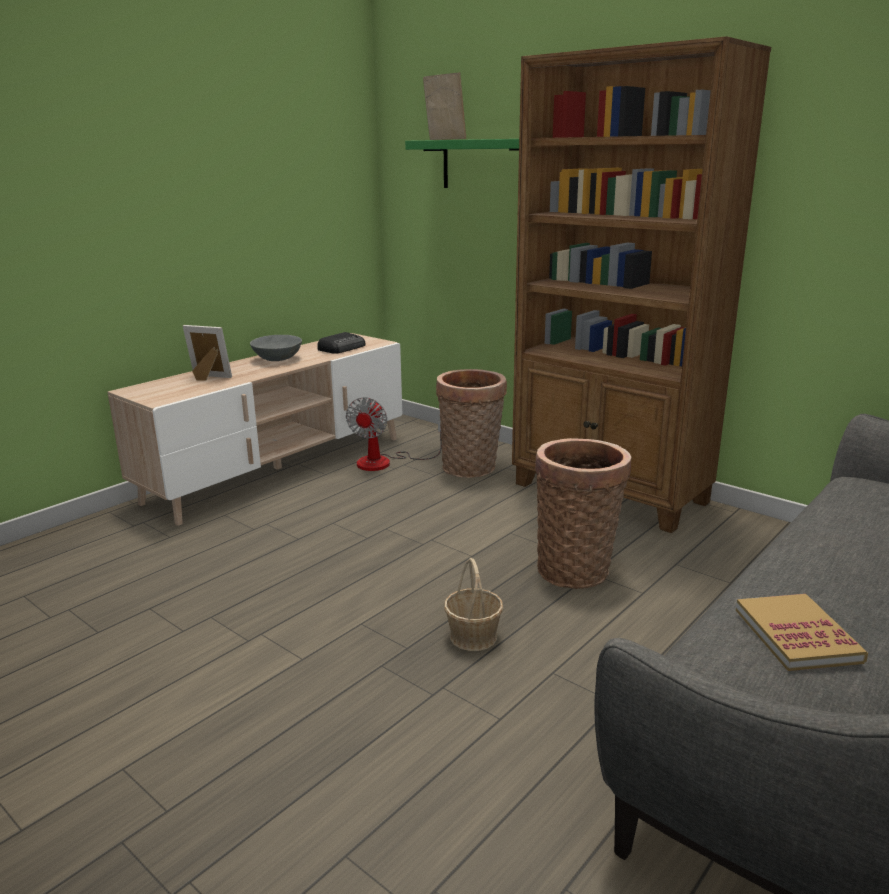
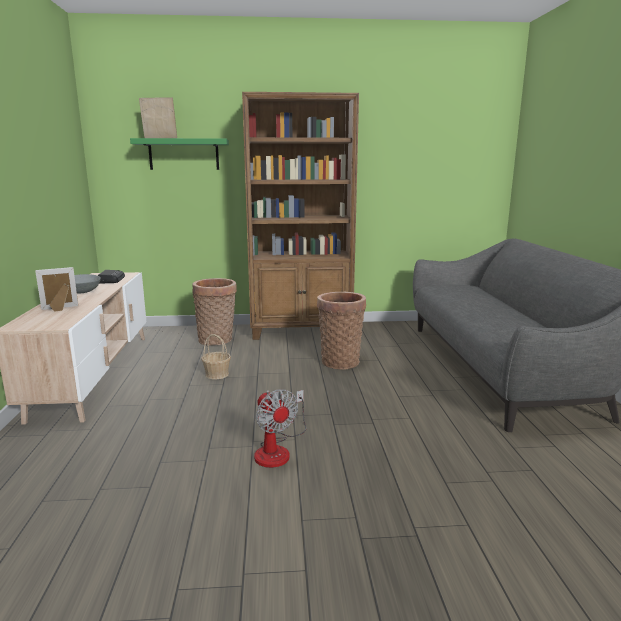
camera: 45 degrees left, 5 degrees down
fan [346,397,441,471] -> fan moved to [254,389,306,468]
basket [444,558,503,651] -> basket moved to [201,334,231,379]
book [736,594,868,671] -> none

